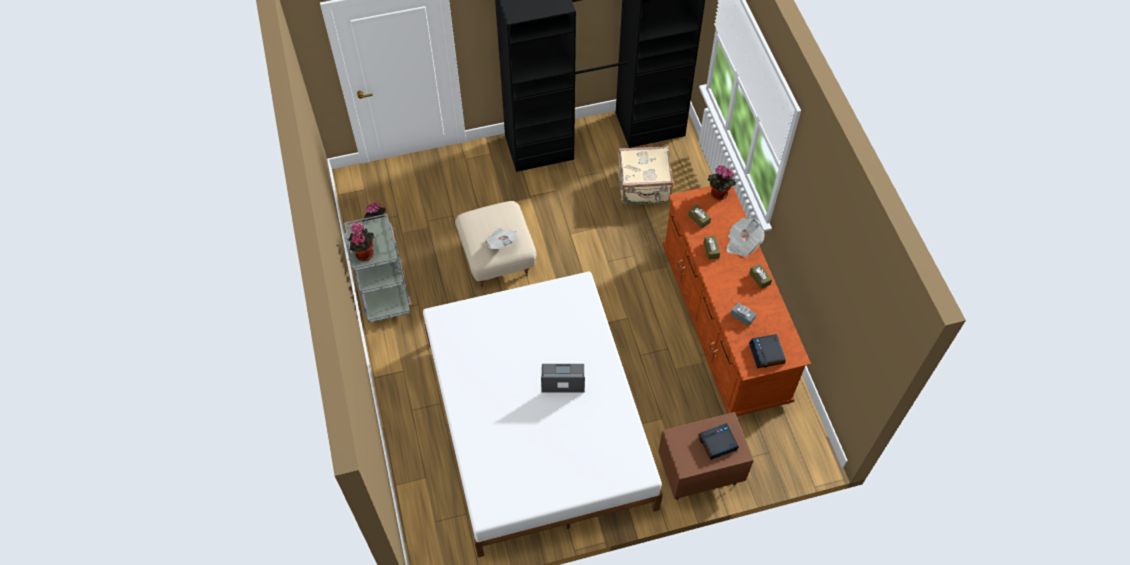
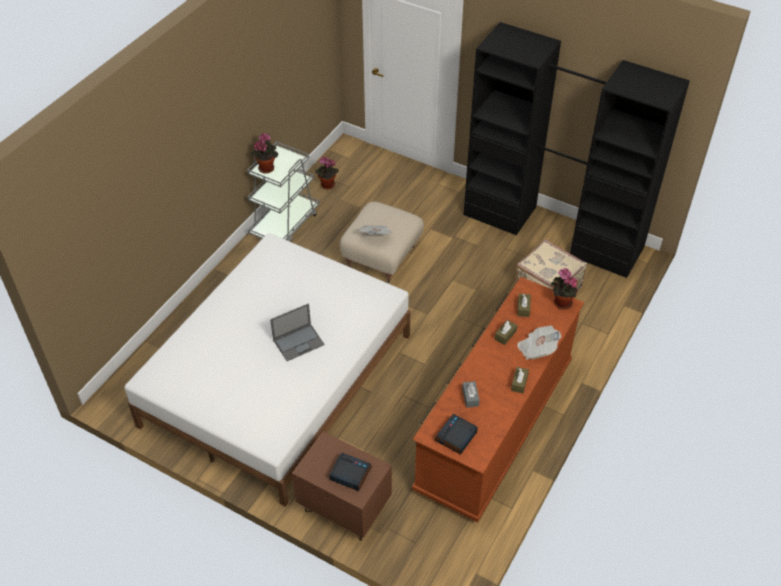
camera: 45 degrees right, 10 degrees down
laptop [541,364,585,393] -> laptop turned 105 degrees clockwise [270,303,325,361]

